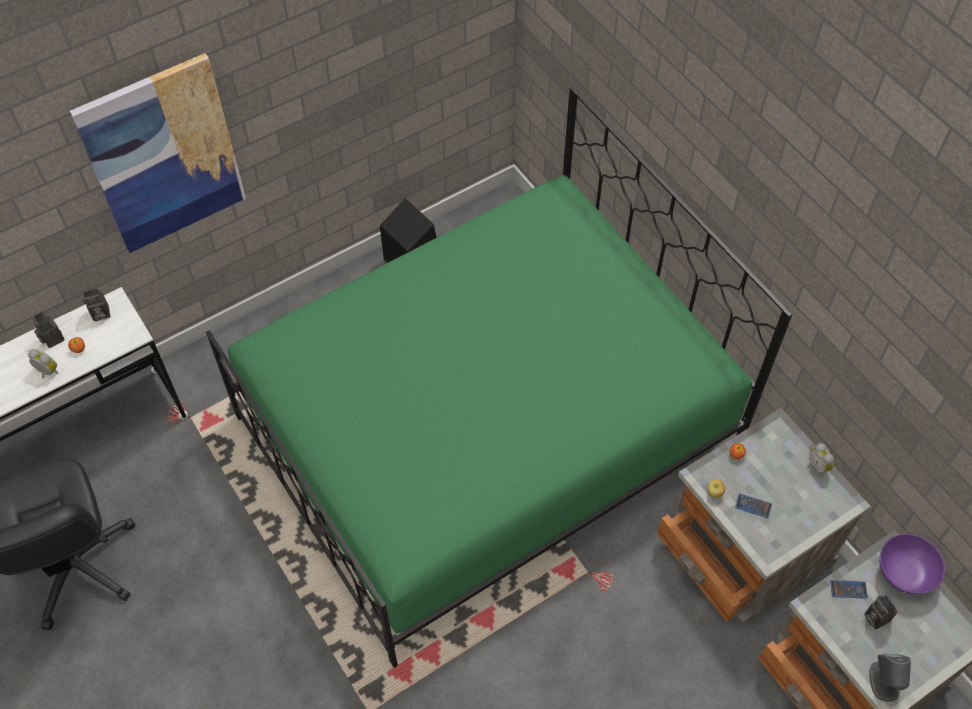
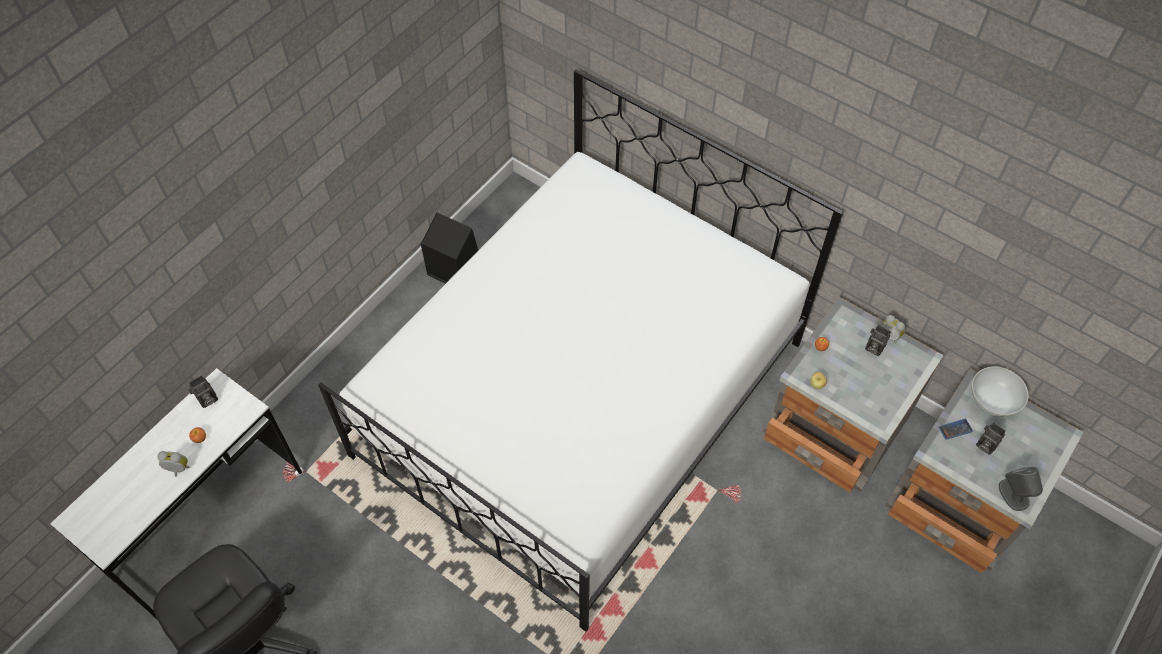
camera: 20 degrees left, 0 degrees up
camera [32,312,64,348] -> camera moved to [865,325,890,356]
picture [70,53,246,253] -> none
green bed [206,87,793,668] -> white bed [318,69,843,632]
phone [735,494,772,518] -> none
purple bowl [879,534,945,595] -> white bowl [971,366,1029,417]

